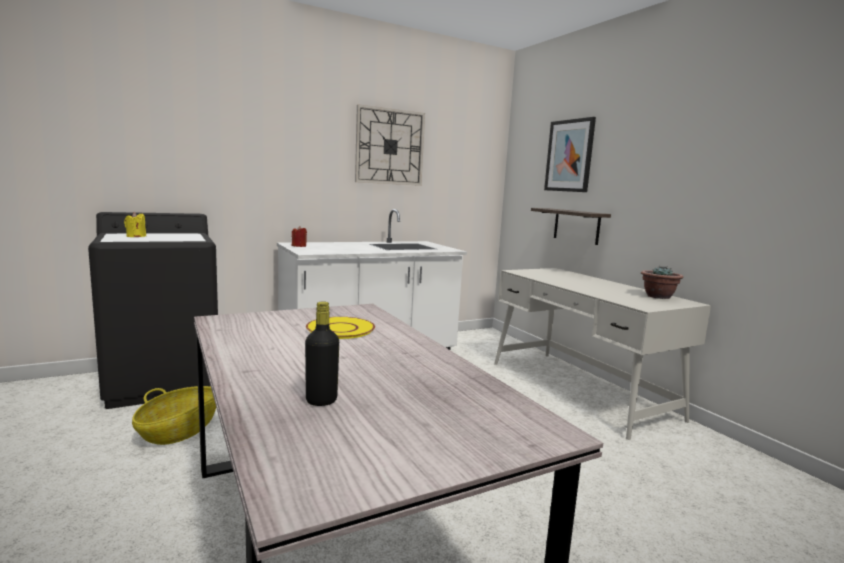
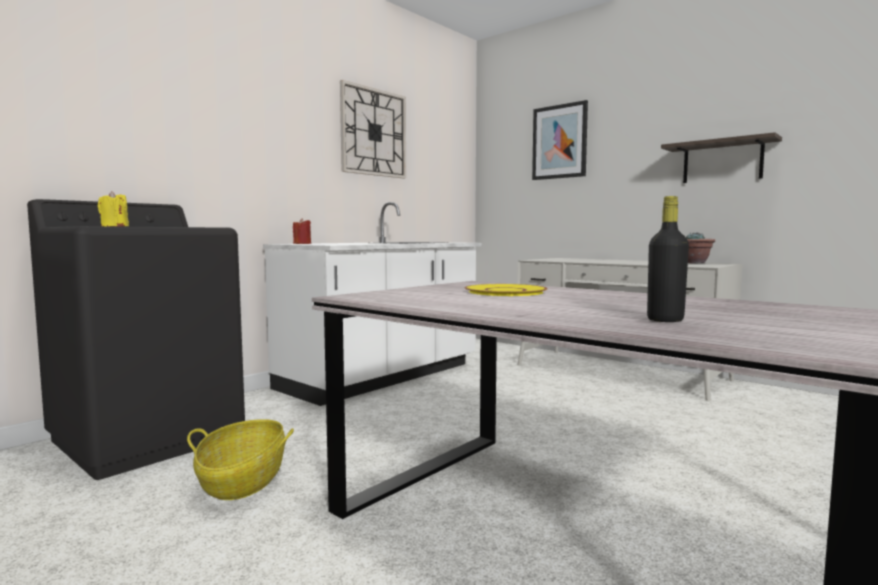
camera: 20 degrees left, 5 degrees down
shelf [531,208,611,245] -> shelf moved to [661,132,782,183]

